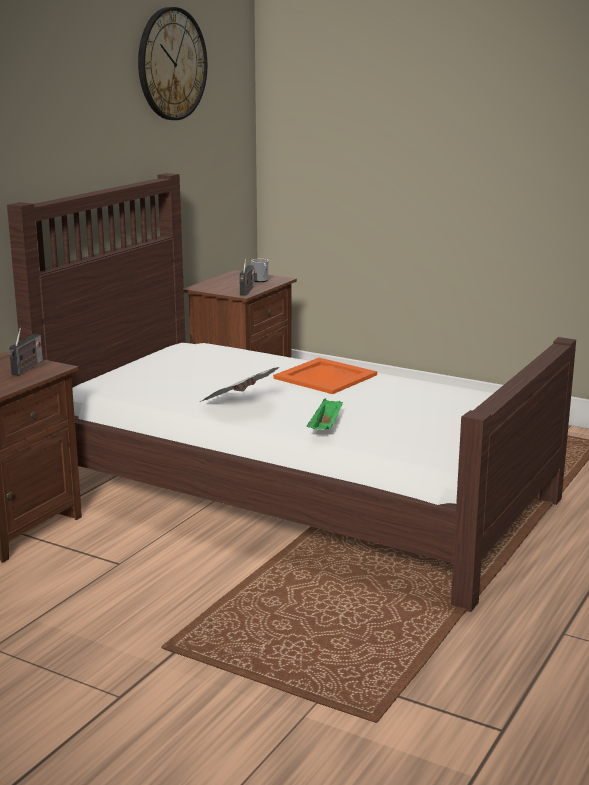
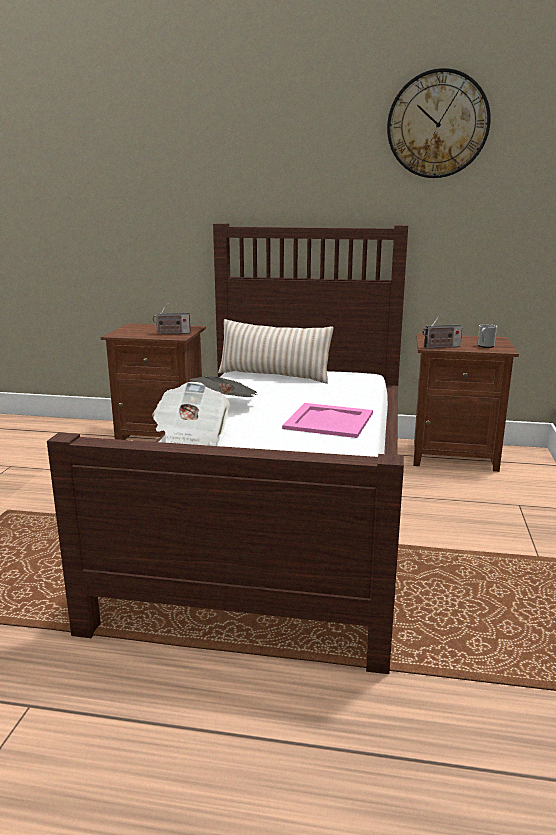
camera: 70 degrees right, 0 degrees up
orange tray [273,358,377,394] -> pink tray [282,403,373,438]
green tray [307,398,343,430] -> newspaper [152,382,230,445]
none -> beige pillow [218,319,334,384]

